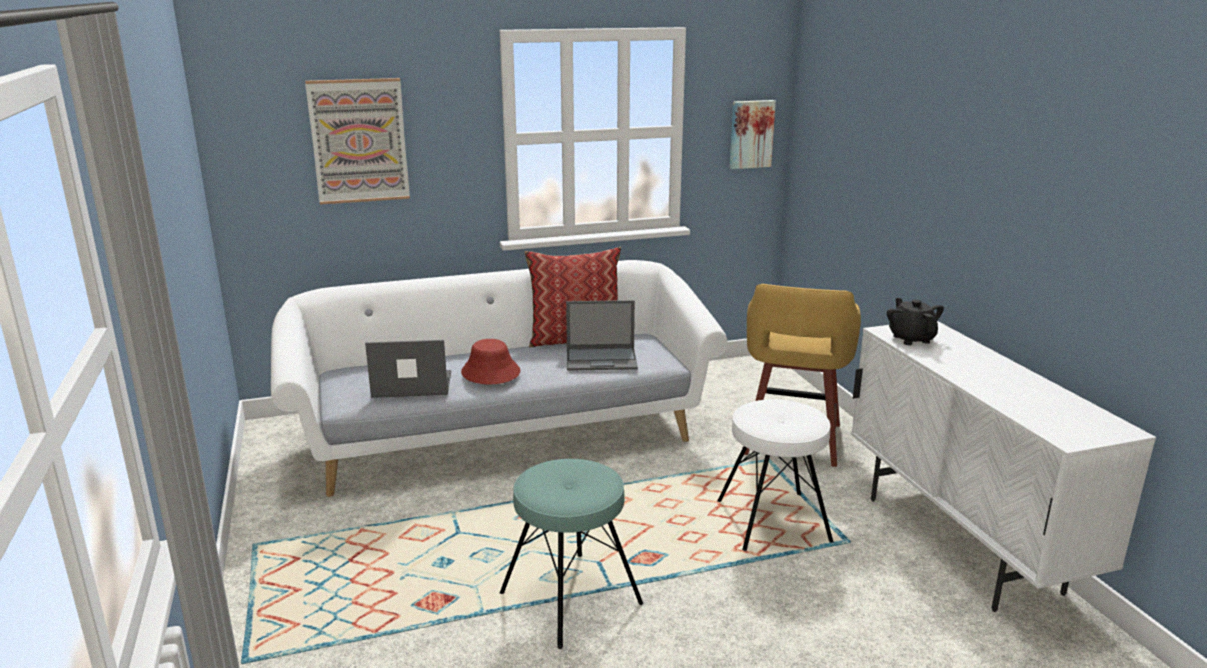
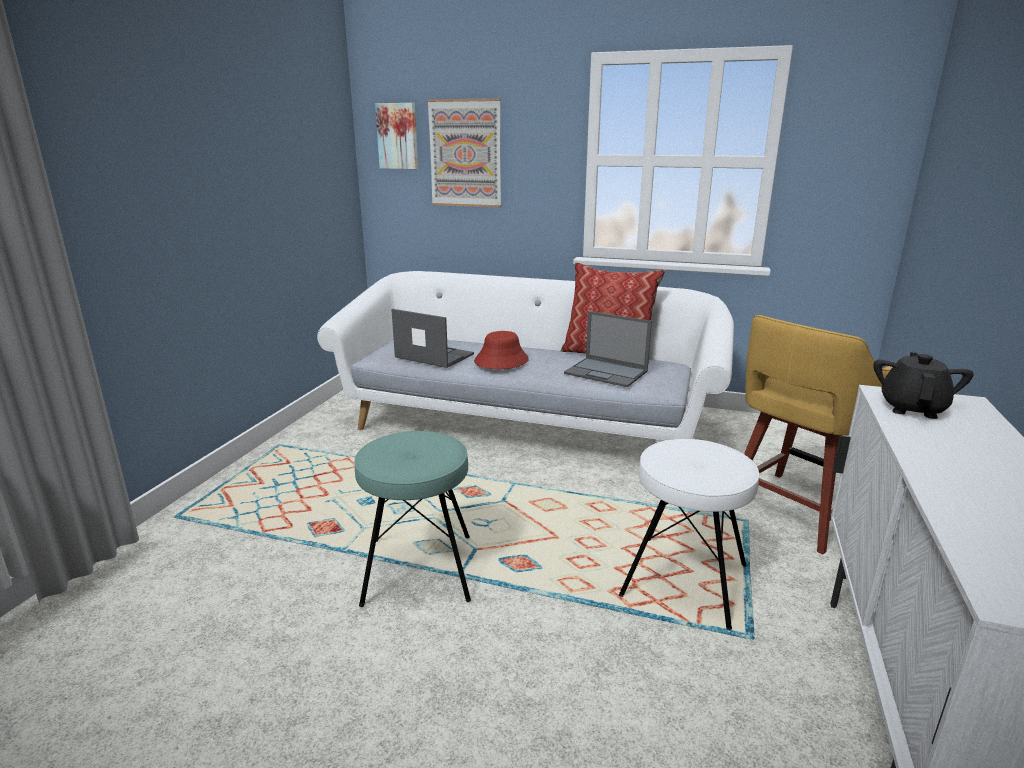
camera: 35 degrees right, 0 degrees up
picture [730,100,776,169] -> picture moved to [375,103,418,169]

